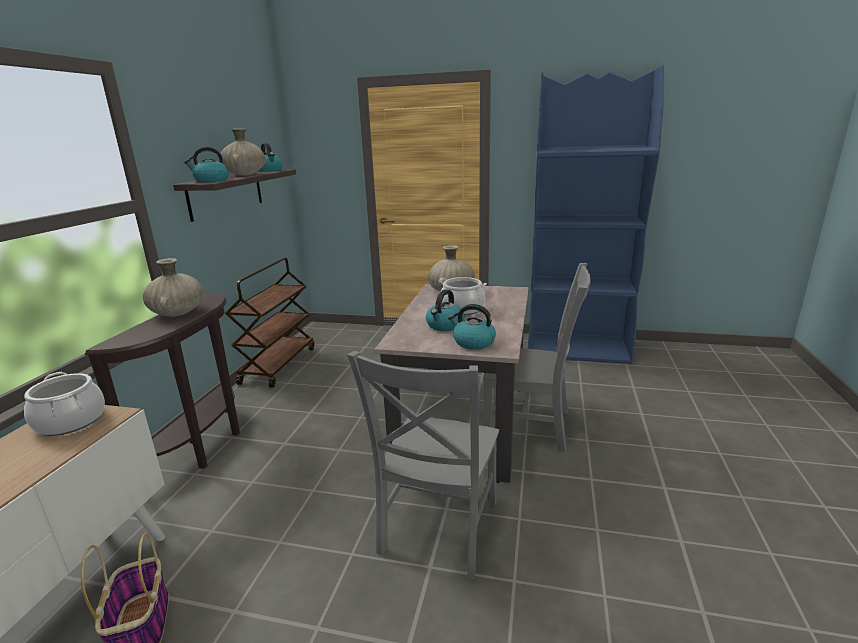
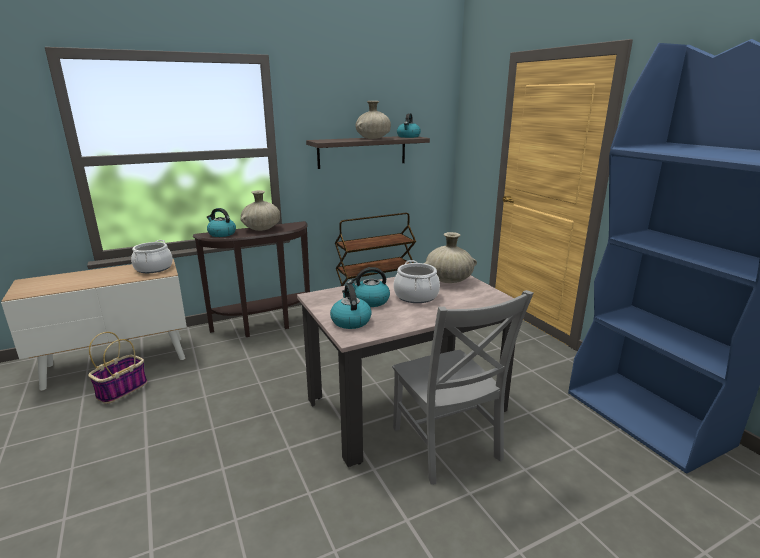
camera: 50 degrees right, 0 degrees up
kettle [184,147,229,182] -> kettle moved to [207,208,236,237]
grey chair [347,351,499,579] -> none

